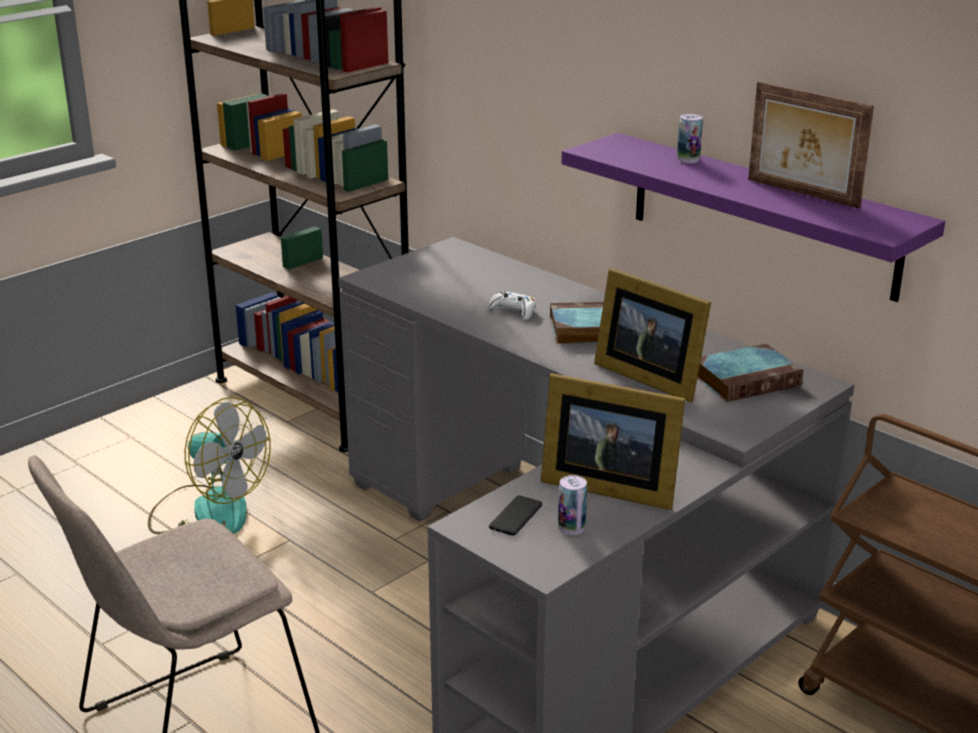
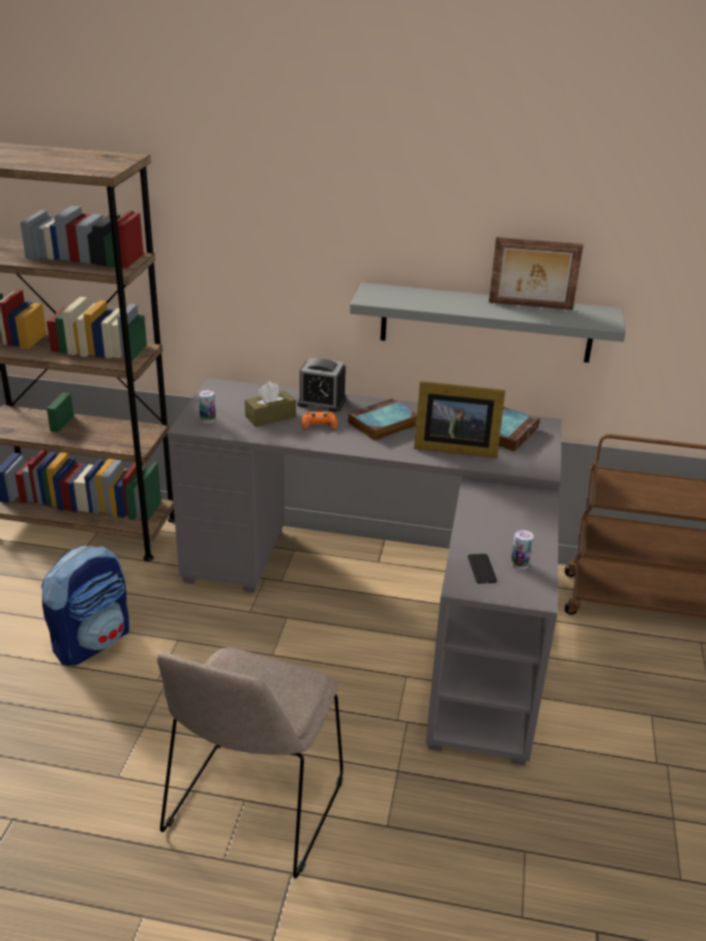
camera: 35 degrees left, 5 degrees up
fan [148,397,271,534] -> backpack [41,546,129,665]
white game controller [487,291,536,321] -> orange game controller [302,411,337,430]
picture frame [541,373,685,510] -> none
purple shelf [561,133,945,302] -> grey shelf [350,282,626,363]
can [677,114,703,163] -> can moved to [199,390,216,424]
none -> brown tissue box [245,381,296,427]
none -> alarm clock [297,358,347,412]

